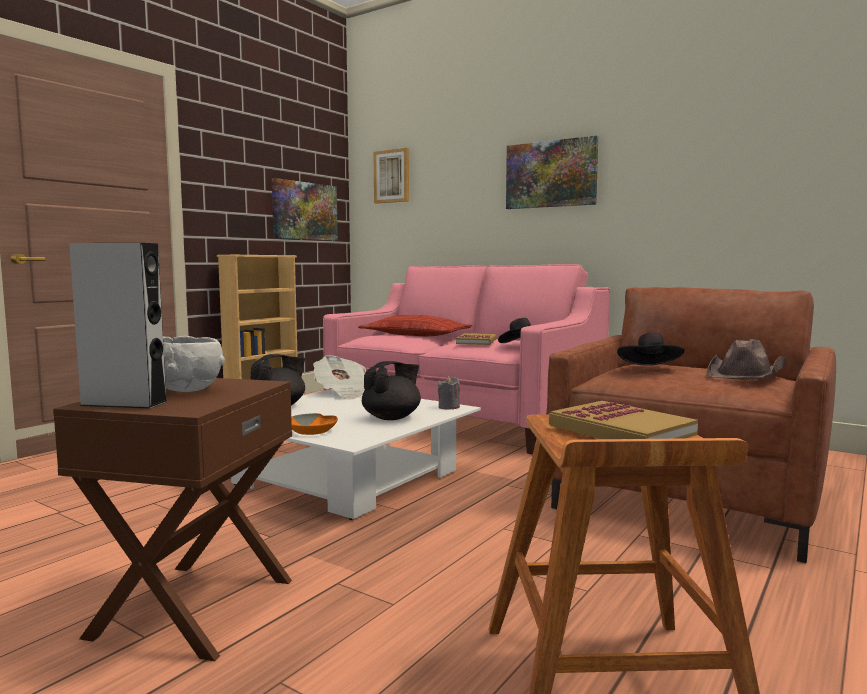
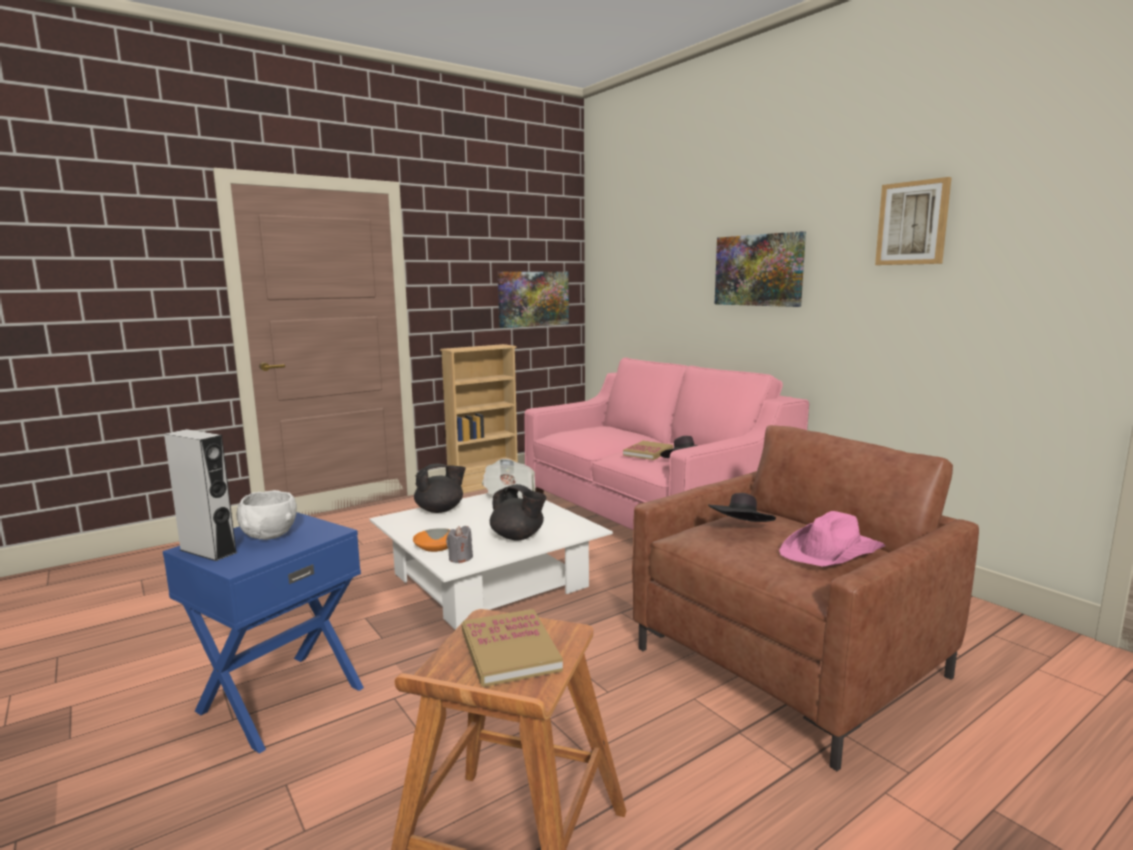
camera: 20 degrees right, 5 degrees up
brown side table [53,378,292,661] -> blue side table [163,512,364,754]
pillow [358,315,472,336] -> none
black teapot [362,361,421,420] -> black teapot turned 60 degrees clockwise [490,484,546,541]
picture [373,148,409,203] -> picture moved to [875,177,952,265]
grey candle [438,376,460,410] -> grey candle moved to [446,526,473,563]
brown hat [706,339,787,380] -> pink hat [779,511,885,567]

